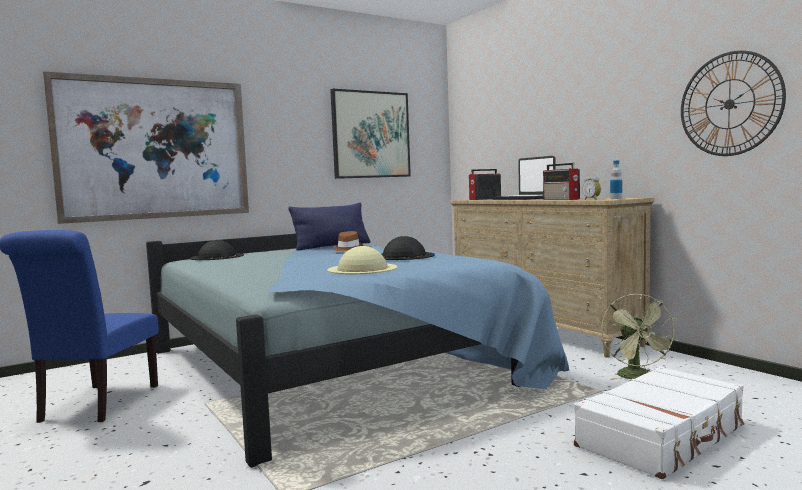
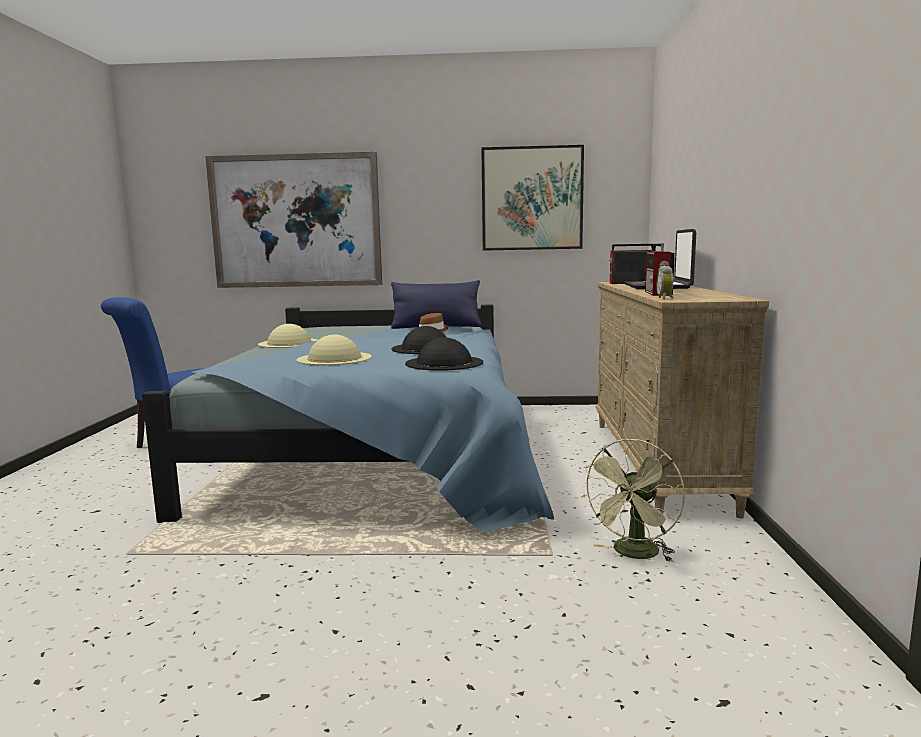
camera: 35 degrees right, 5 degrees up
black hat [190,240,244,260] -> black hat moved to [405,337,483,371]
white suitcase [574,366,745,479] -> none
bottle [610,161,622,199] -> none
wall clock [681,50,786,156] -> none
none -> beige hat [258,324,318,348]

